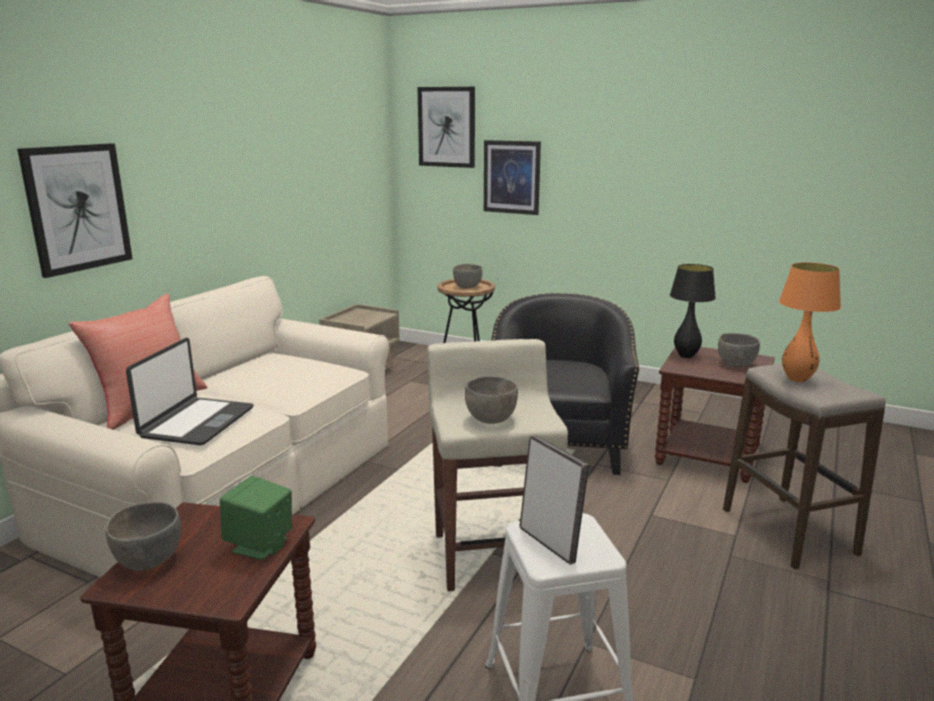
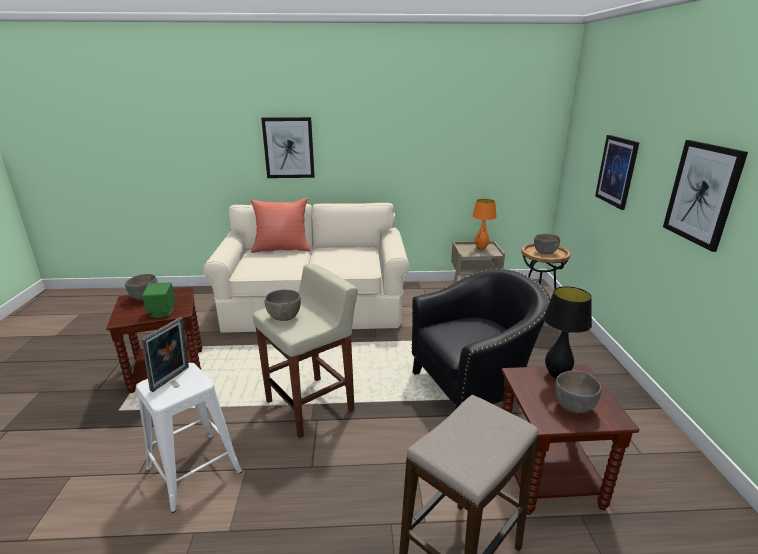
camera: 60 degrees right, 5 degrees up
laptop [126,338,254,445] -> none
picture [418,87,475,168] -> picture moved to [663,140,748,252]
orange table lamp [779,263,841,382] -> orange table lamp moved to [472,199,497,250]

